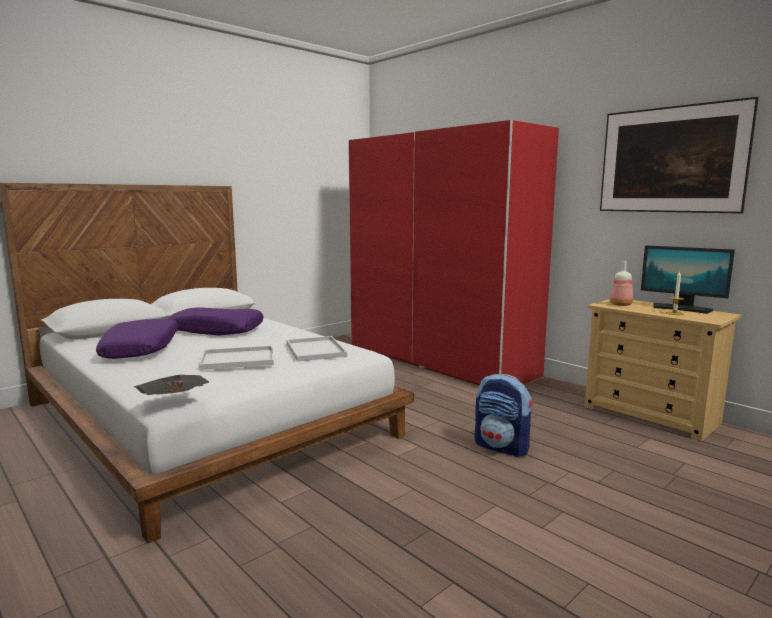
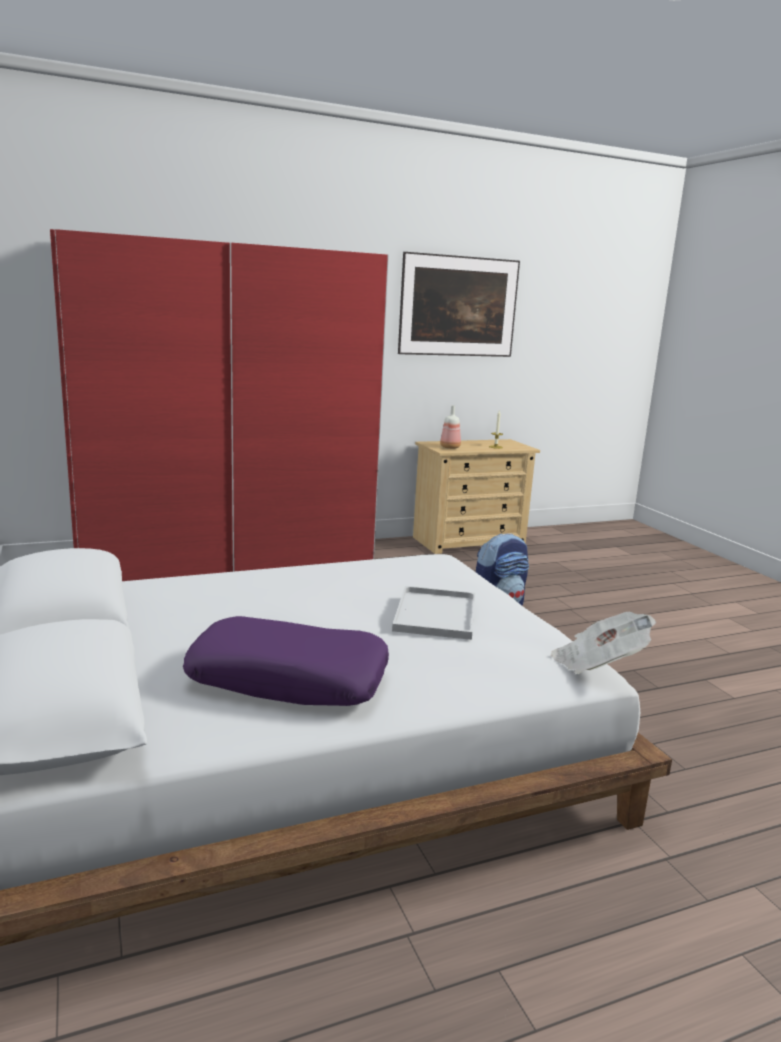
camera: 70 degrees left, 5 degrees up
purple pillow [168,307,264,336] -> none
white tray [287,336,347,362] -> none
monitor [641,245,735,314] -> none

